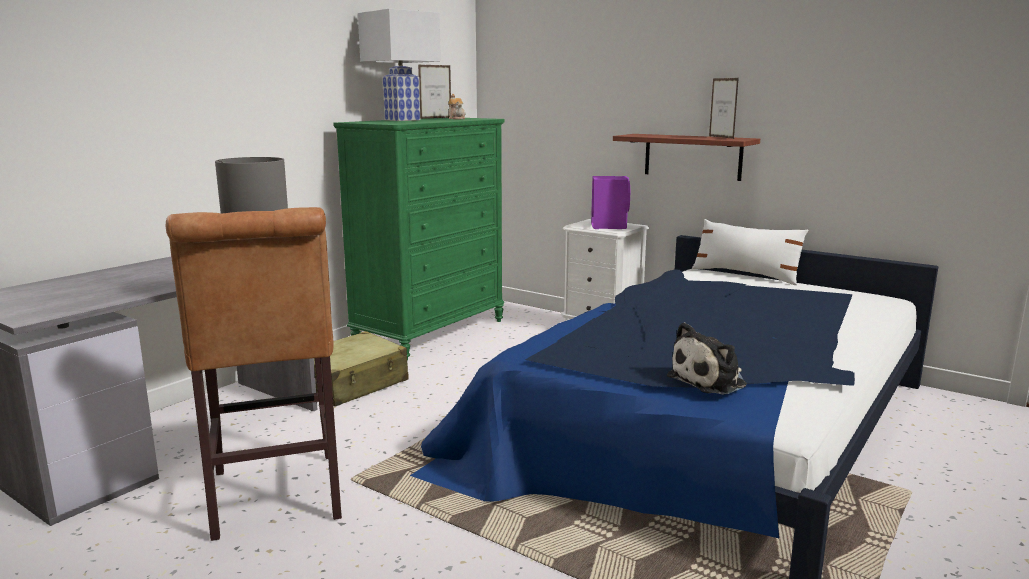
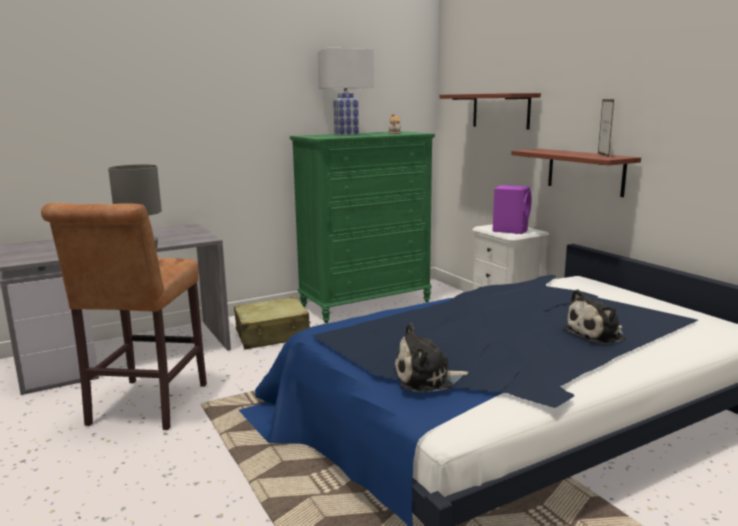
camera: 25 degrees right, 0 degrees up
picture frame [418,65,451,119] -> none
white pillow [692,219,808,285] -> none
none -> shelf [439,93,541,129]
none -> plush toy [563,289,625,345]

